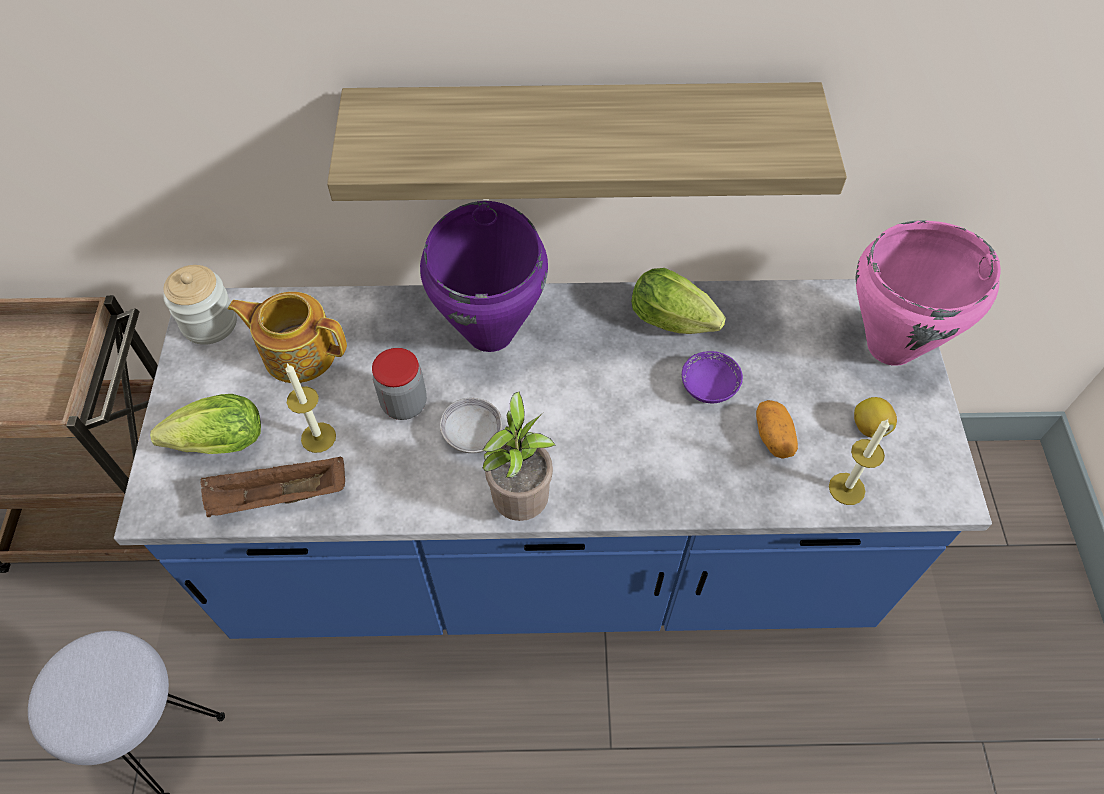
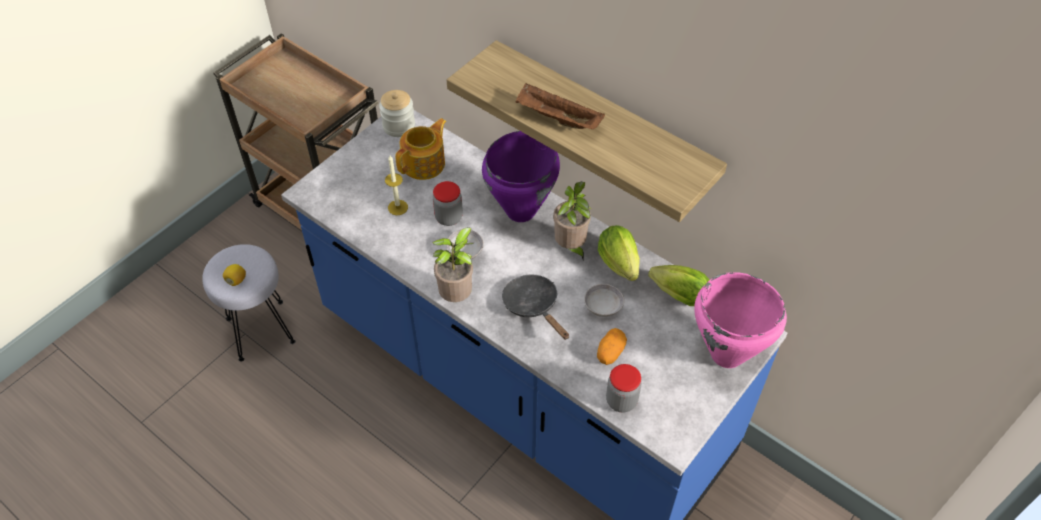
camera: 40 degrees right, 5 degrees down
lettuce [150,394,261,454] -> lettuce moved to [648,265,710,306]
brown tray [200,456,345,517] -> brown tray moved to [515,83,605,129]
teapot [228,292,347,383] -> teapot turned 75 degrees clockwise [395,118,447,180]
purple bowl [682,351,743,403] -> grey bowl [584,284,624,317]
candle [829,419,889,505] -> jar [606,364,641,412]
lemon [854,397,897,438] -> lemon moved to [223,264,246,286]
none -> black frying pan [502,274,569,340]
none -> potted plant [553,182,591,260]

